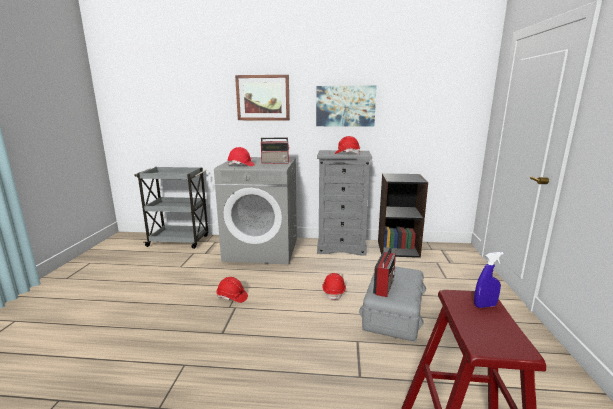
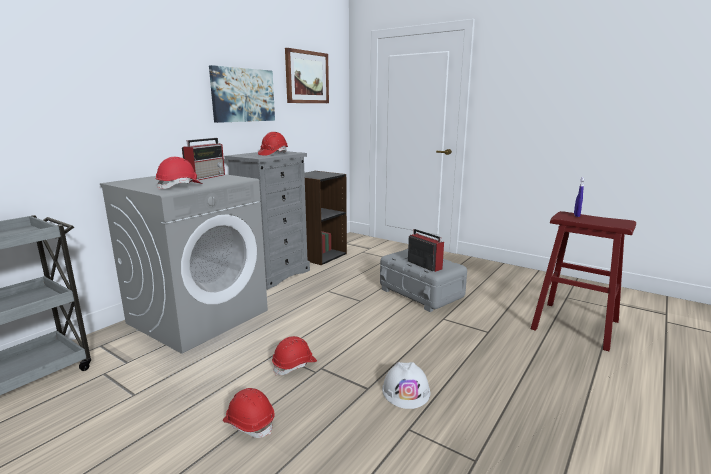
camera: 60 degrees left, 0 degrees up
picture [235,75,290,121] -> picture moved to [285,48,329,103]
red hard hat [322,273,346,301] -> red hard hat moved to [223,388,275,438]
none -> white hard hat [382,362,430,409]

